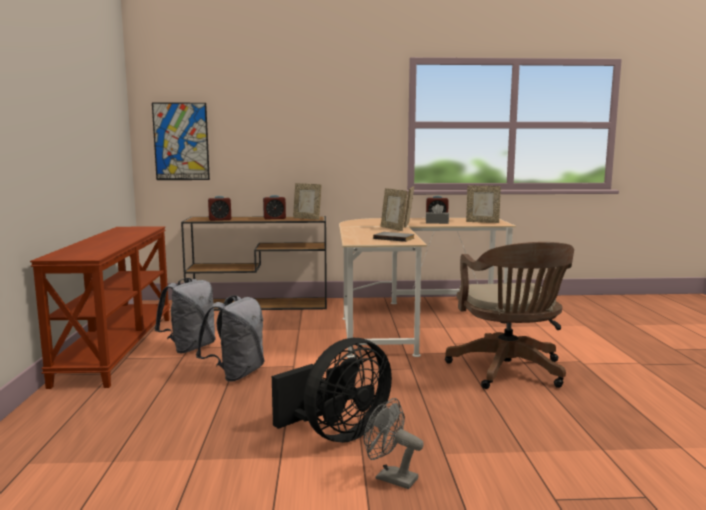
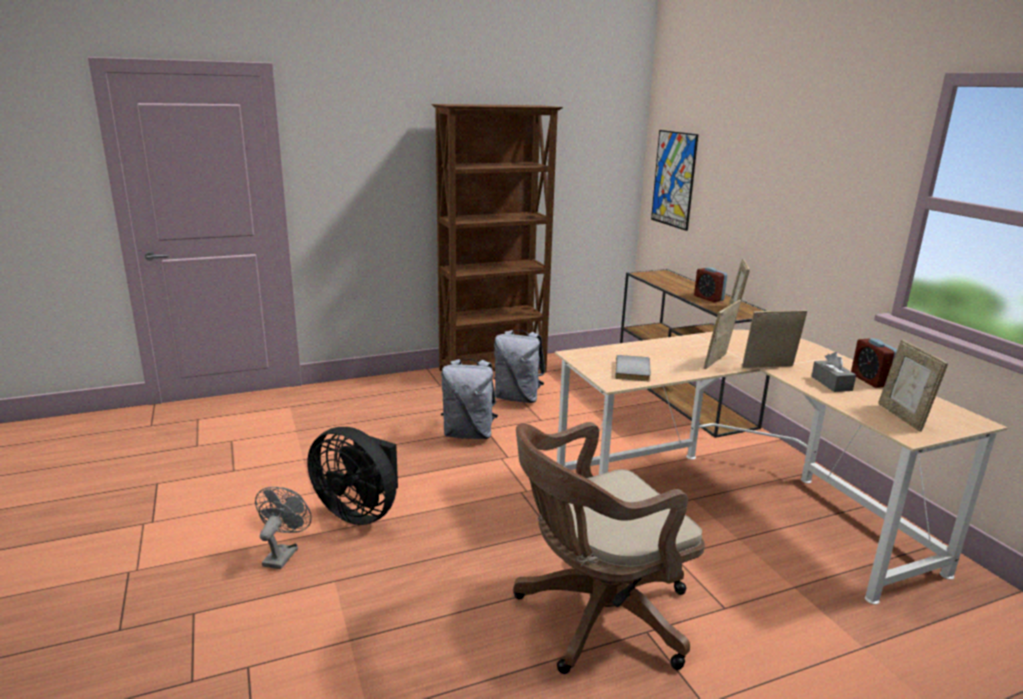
camera: 70 degrees right, 10 degrees up
brown console table [30,226,170,389] -> brown bookcase [431,104,563,373]
alarm clock [208,196,231,221] -> none

